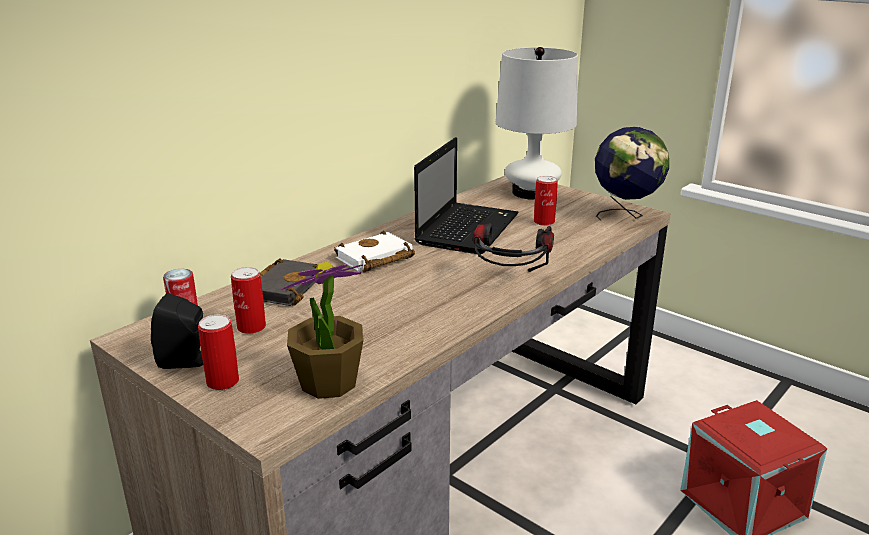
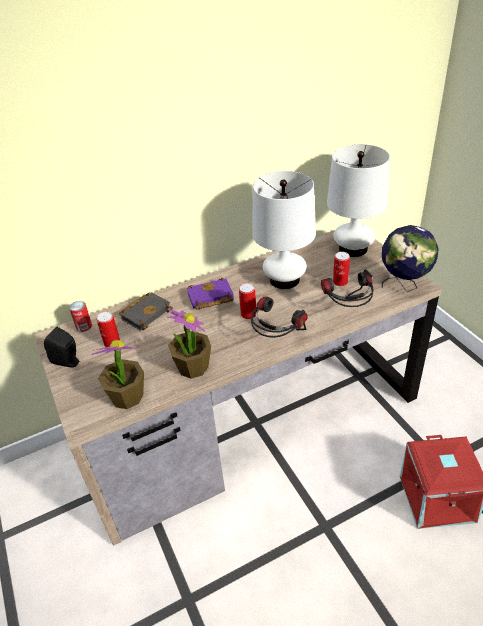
camera: 25 degrees right, 15 degrees up
can [198,315,239,390] -> can moved to [239,283,256,319]
white book [334,230,415,273] -> purple book [187,278,234,310]
laptop [414,137,519,254] -> white table lamp [252,171,316,289]
none -> potted plant [167,308,211,379]
none -> headphones [321,269,374,307]

